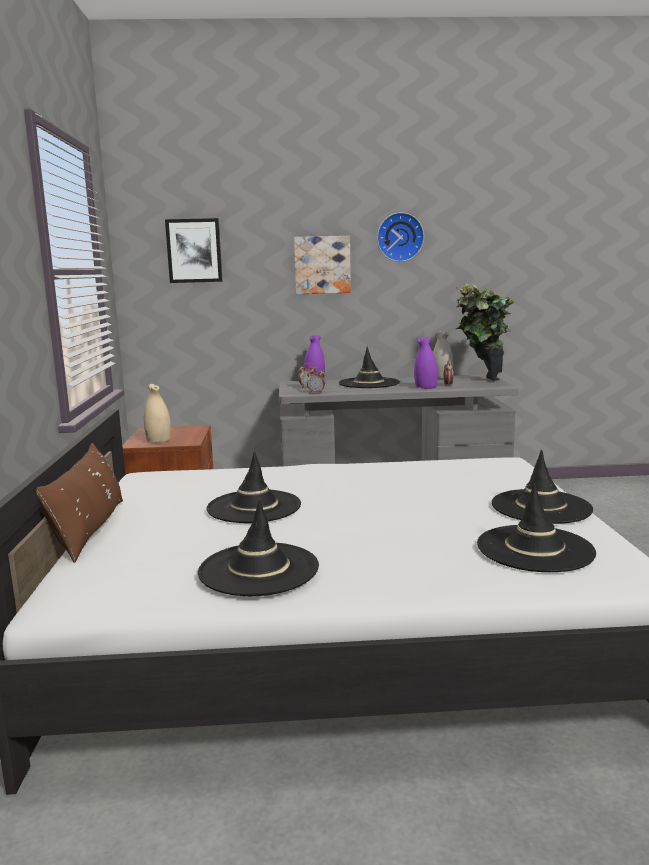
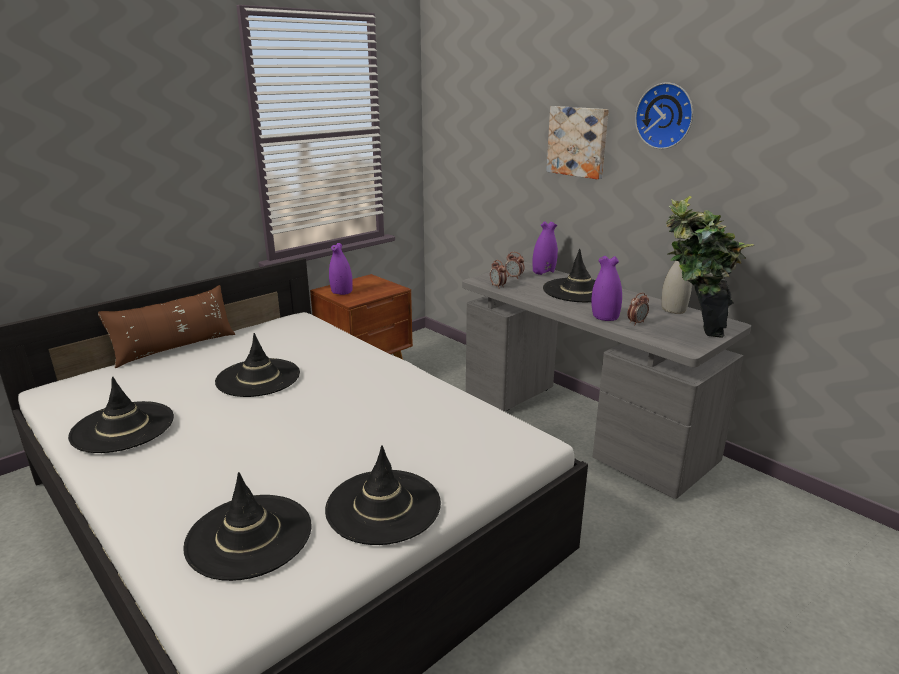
camera: 50 degrees right, 10 degrees up
beige vase [143,384,171,443] -> purple vase [329,243,353,295]
picture [165,218,222,283] -> none

